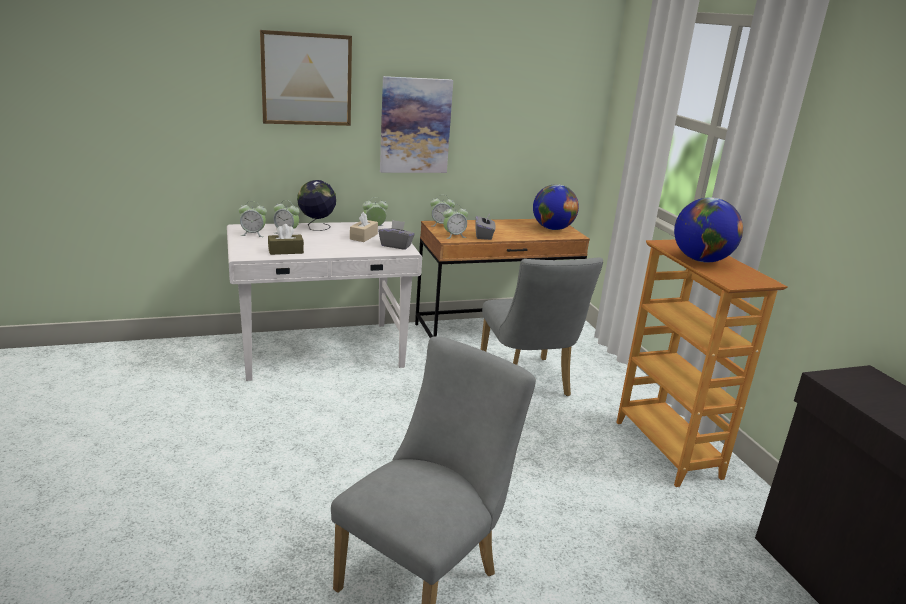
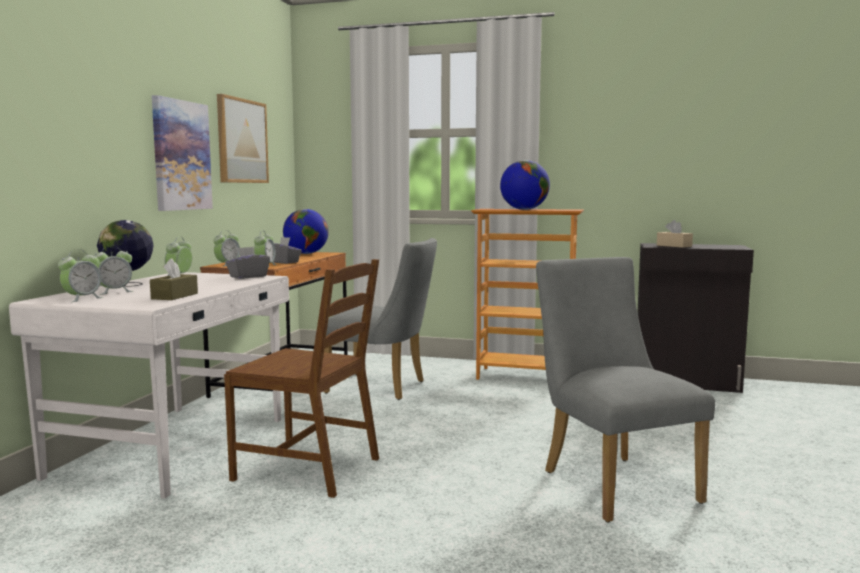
camera: 55 degrees left, 15 degrees down
picture [260,30,352,126] -> picture moved to [217,94,269,183]
beige tissue box [350,212,378,242] -> beige tissue box moved to [657,220,693,248]
none -> brown chair [224,259,379,498]

